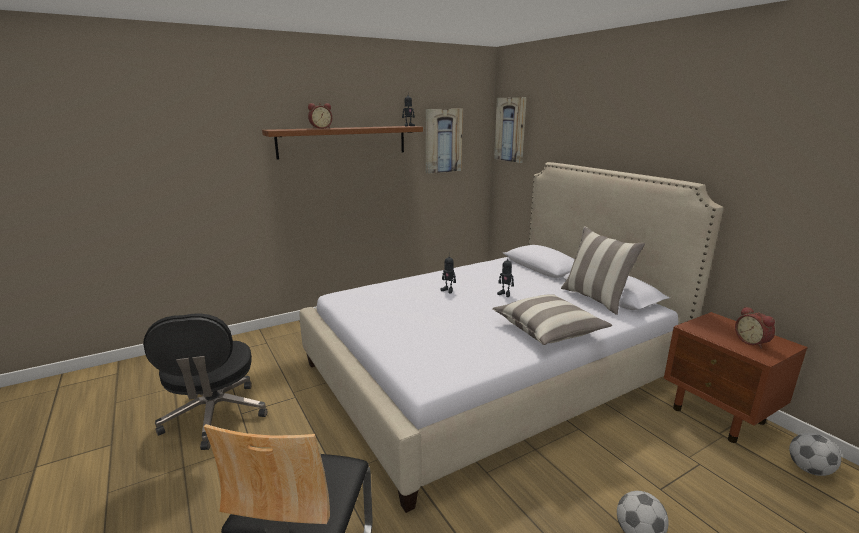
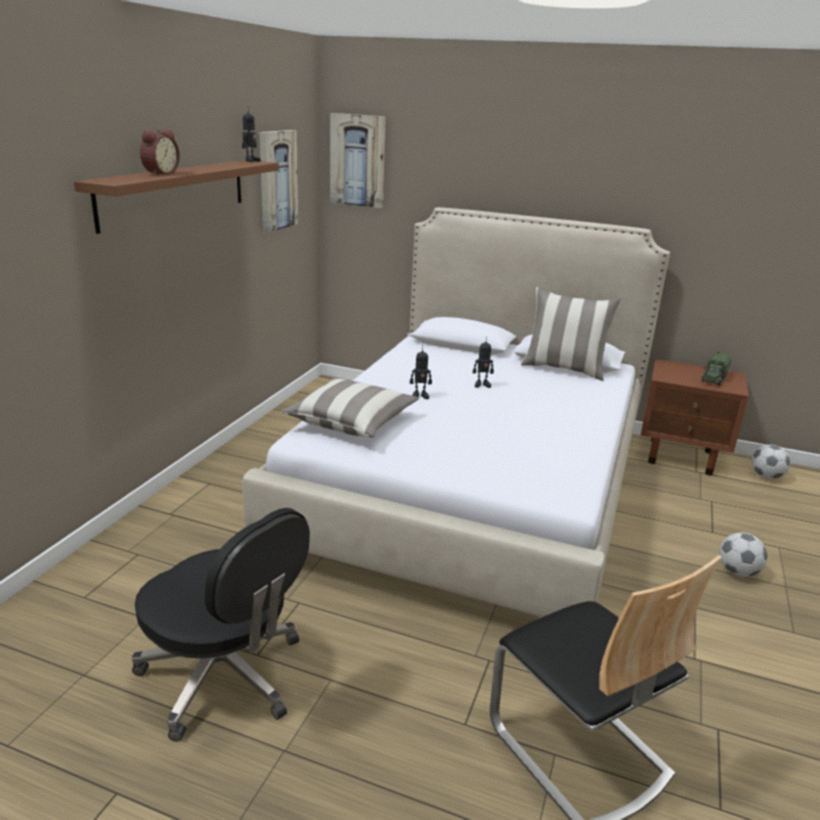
camera: 40 degrees left, 5 degrees up
pillow [492,294,612,345] -> pillow moved to [280,378,419,438]
alarm clock [735,307,775,349] -> toy truck [701,350,731,386]

